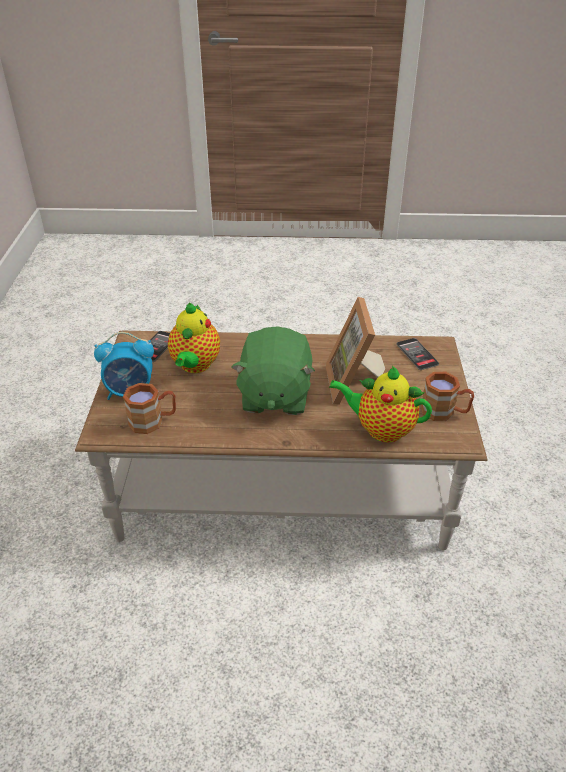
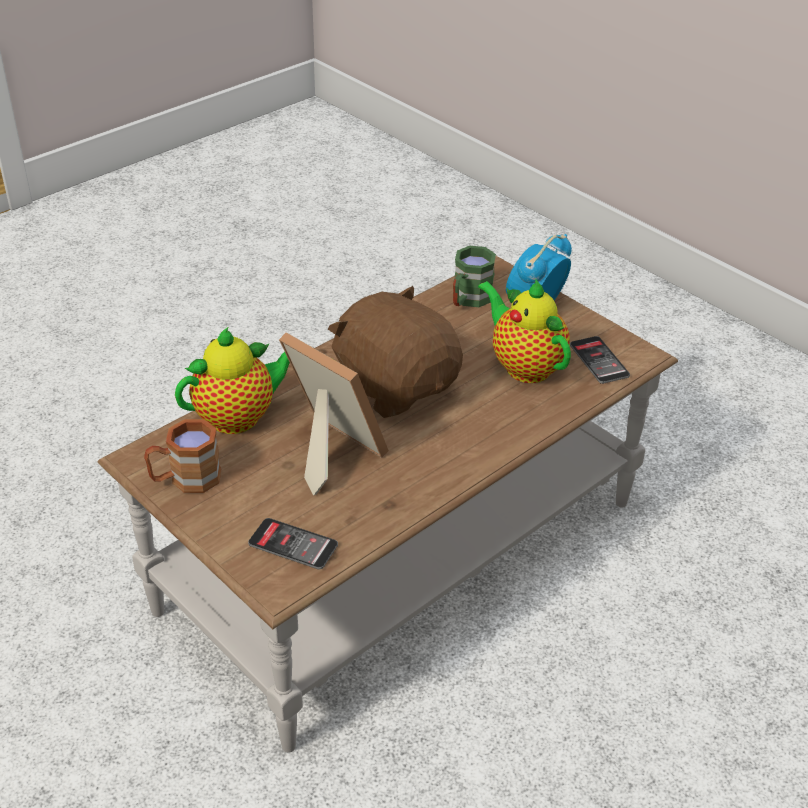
camera: 135 degrees right, 0 degrees up
brown mug [123,383,176,434] -> green mug [453,246,496,307]
green plush toy [231,326,315,415] -> brown plush toy [328,286,463,418]

